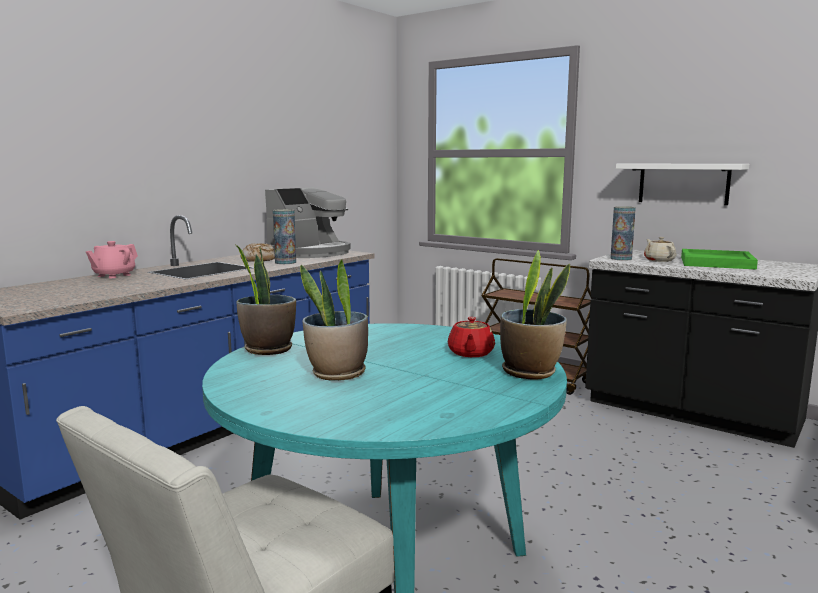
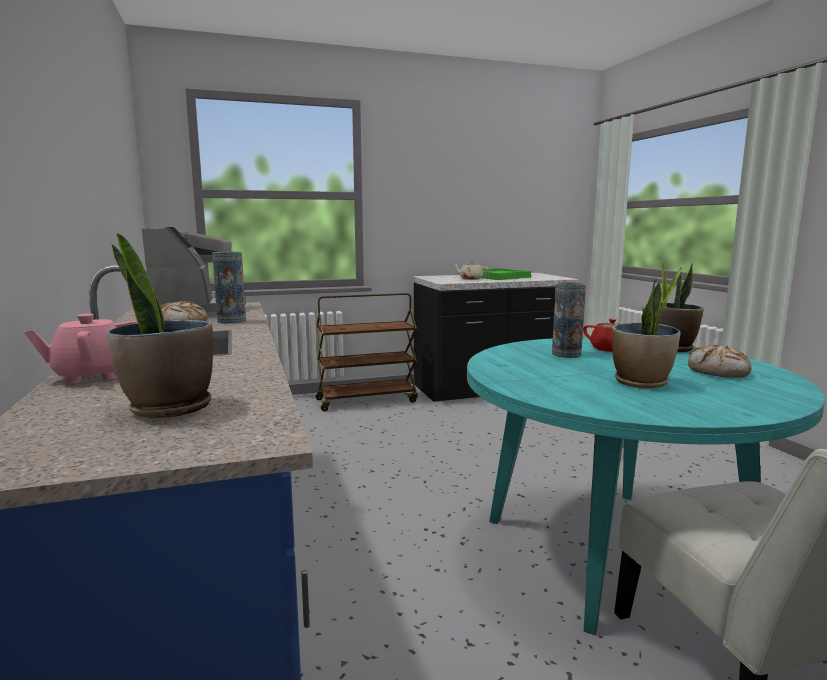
camera: 55 degrees left, 0 degrees up
pink teapot [86,241,138,278] -> pink teapot turned 90 degrees clockwise [24,314,137,384]
potted plant [236,245,296,355] -> potted plant moved to [107,233,213,418]
vase [611,206,636,261] -> vase moved to [552,282,586,358]
white shelf [616,164,749,205] -> none
none -> bread [688,345,752,378]

